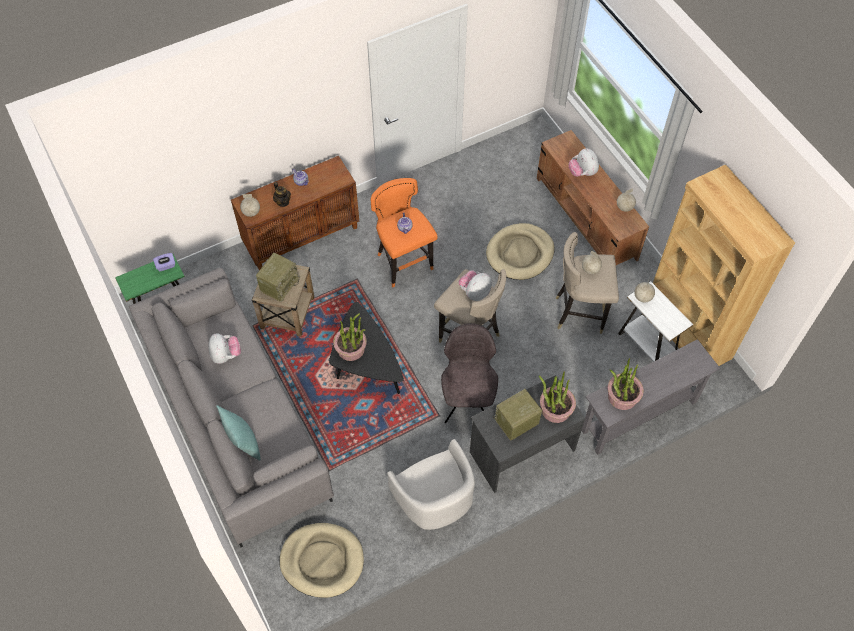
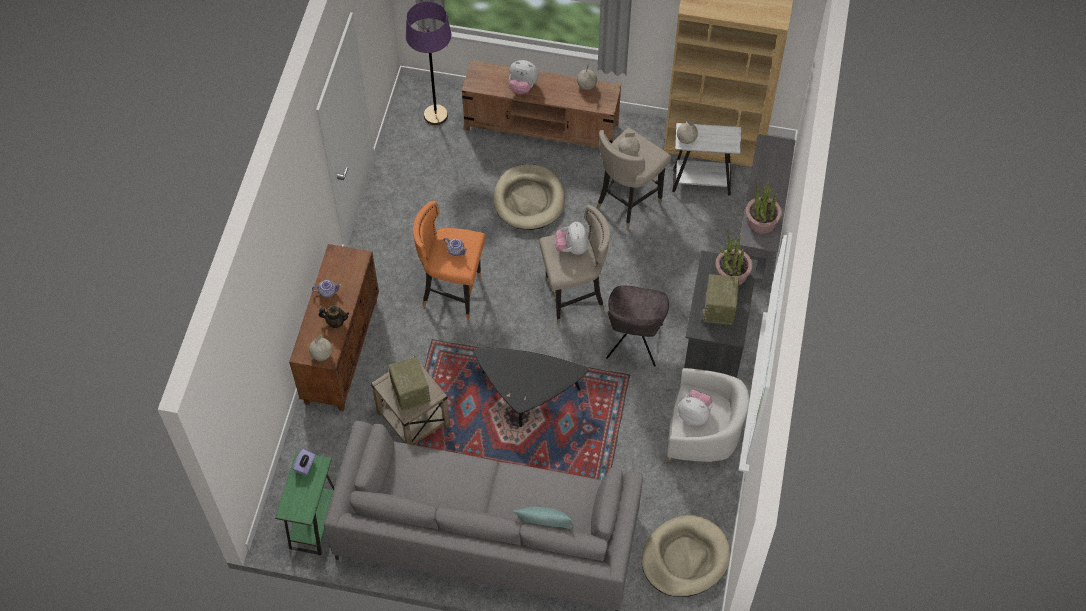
camera: 50 degrees left, 0 degrees up
plush toy [209,333,241,364] -> plush toy moved to [678,390,712,426]
potted plant [333,313,367,361] -> none
grey chair [441,323,498,423] -> grey chair turned 120 degrees counterclockwise [606,285,669,367]
none -> purple floor lamp [406,1,451,125]

